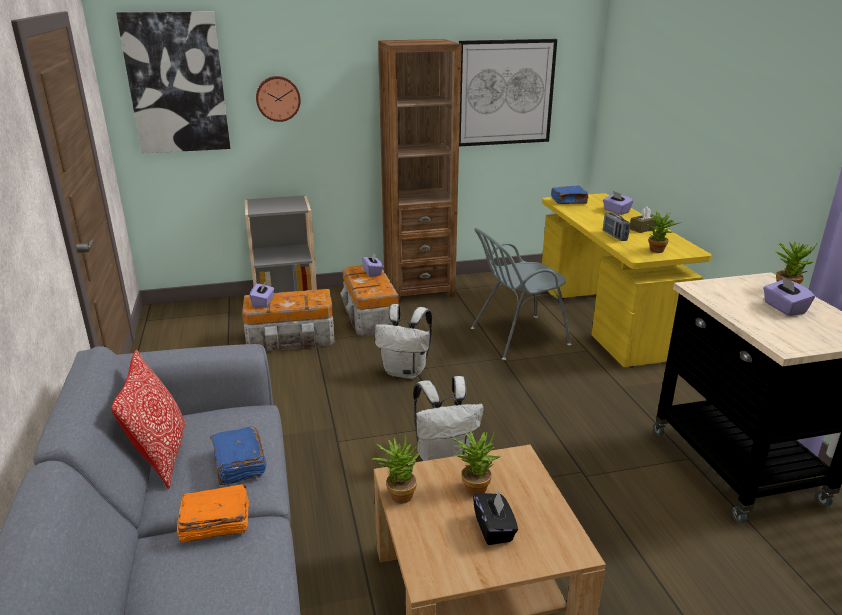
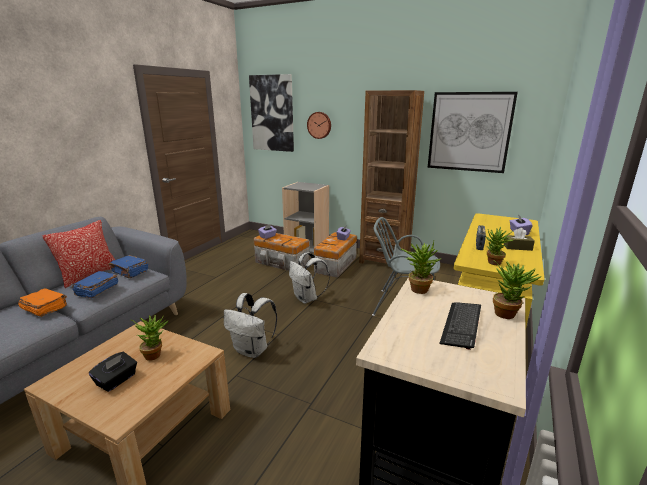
camera: 40 degrees right, 5 degrees down
potted plant [372,434,420,504] -> potted plant moved to [401,241,441,294]
blue book [551,186,588,204] -> blue book moved to [109,255,148,278]
purple tissue box [763,276,815,316] -> keyboard [439,303,481,350]

